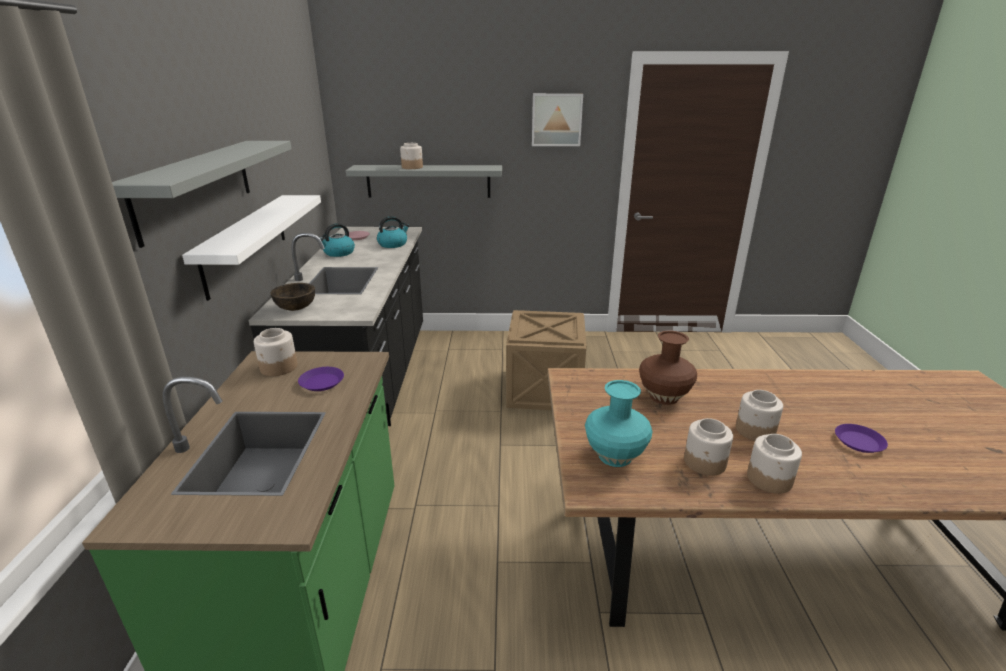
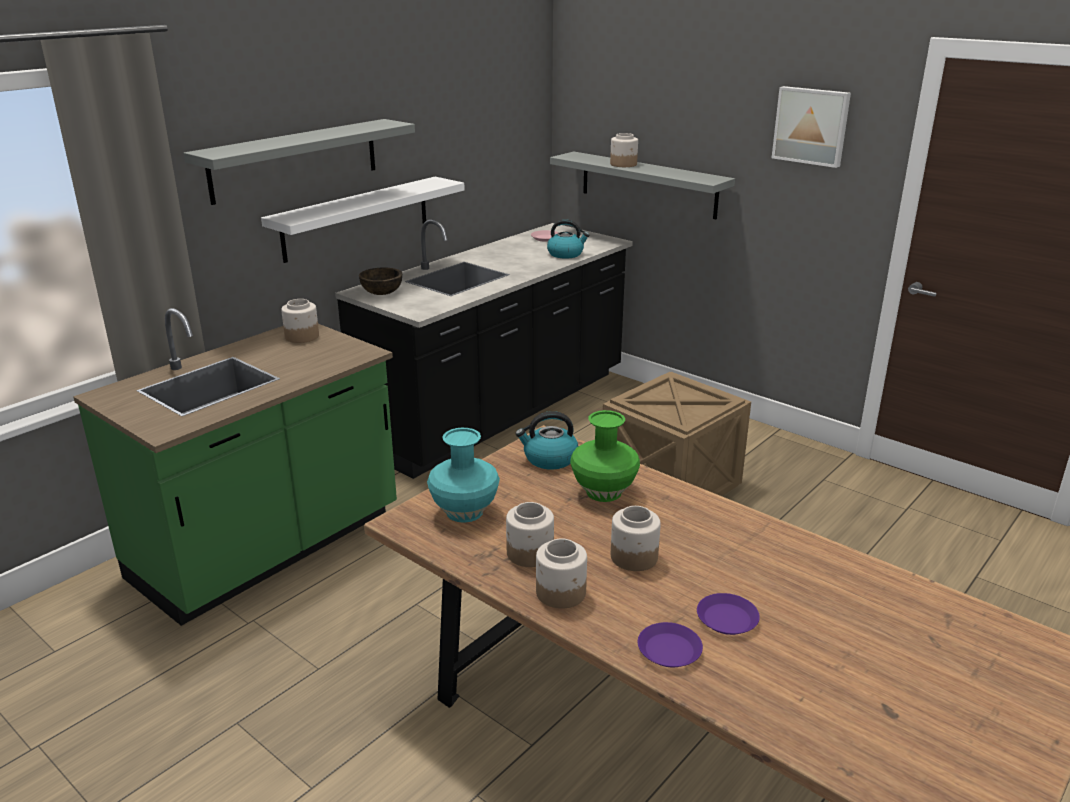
camera: 40 degrees right, 0 degrees up
purple plate [298,367,344,391] -> purple plate moved to [638,622,703,667]
kettle [319,223,355,257] -> kettle moved to [515,411,578,470]
brown vase [639,331,697,405] -> green vase [570,410,640,502]

